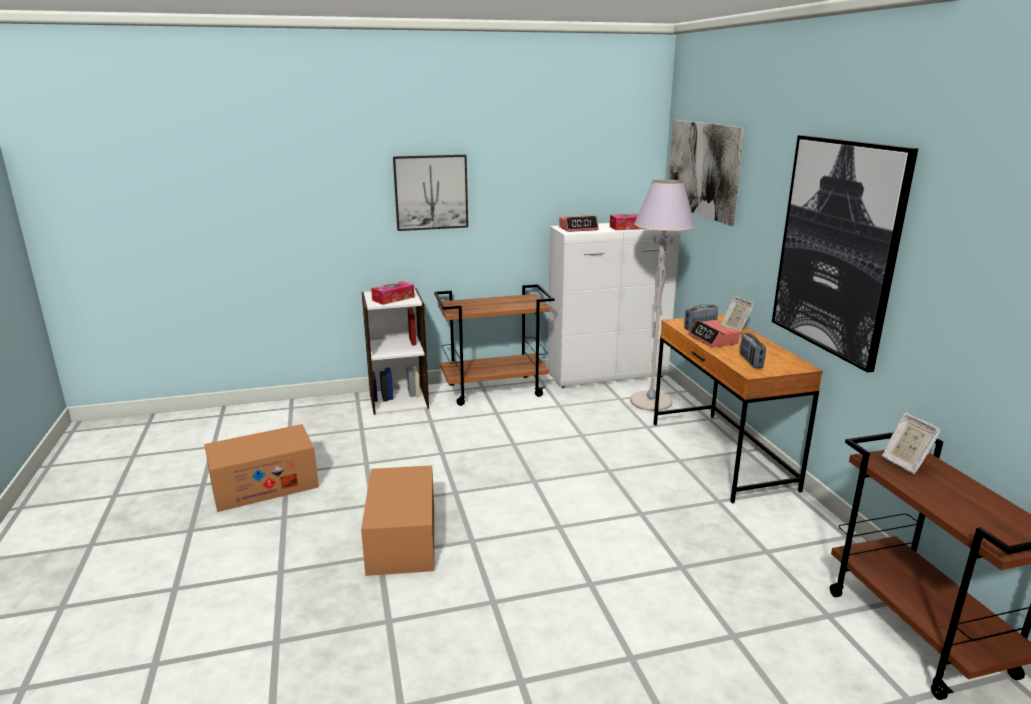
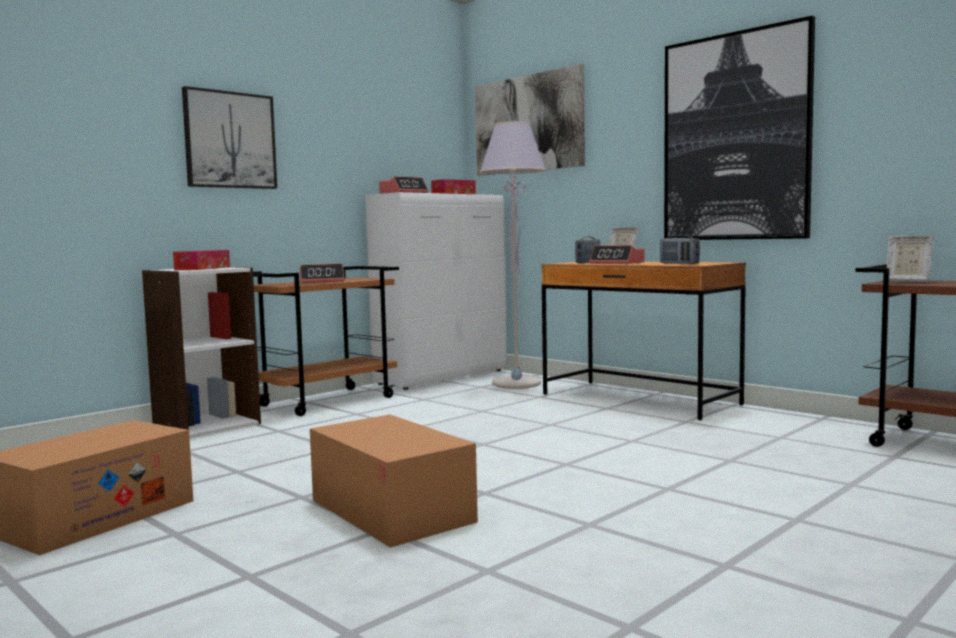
camera: 30 degrees left, 15 degrees down
none -> alarm clock [300,264,344,283]

